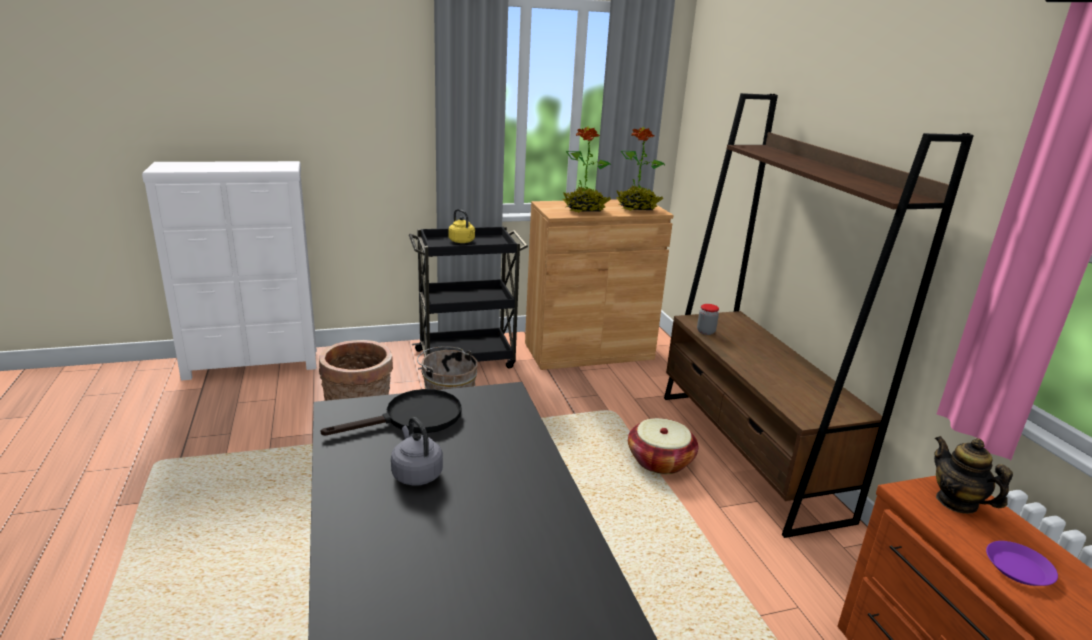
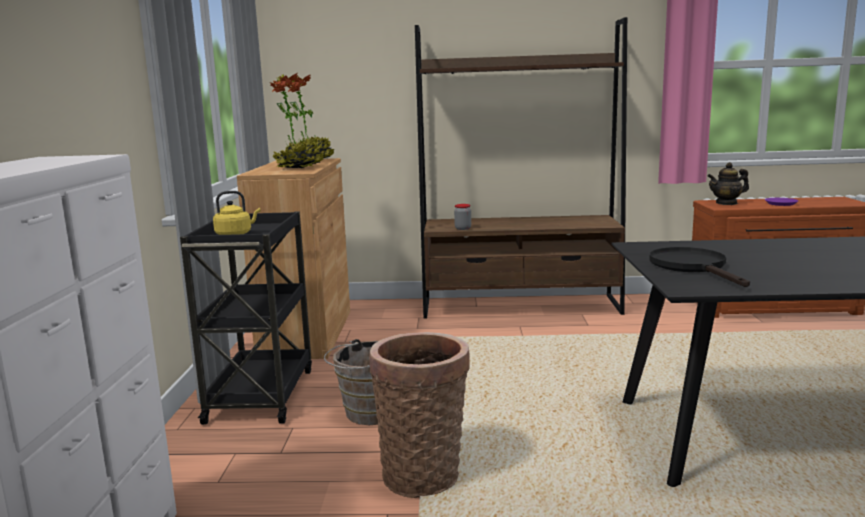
camera: 70 degrees left, 10 degrees down
grey kettle [391,417,443,486] -> none
basket [628,418,698,474] -> none

